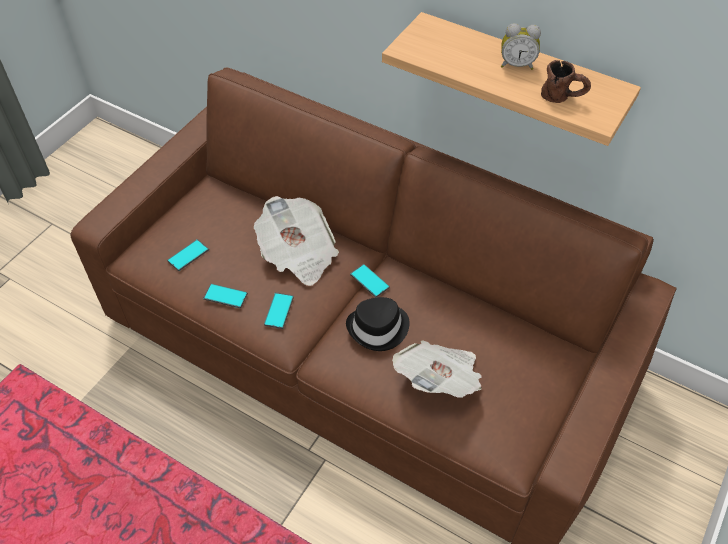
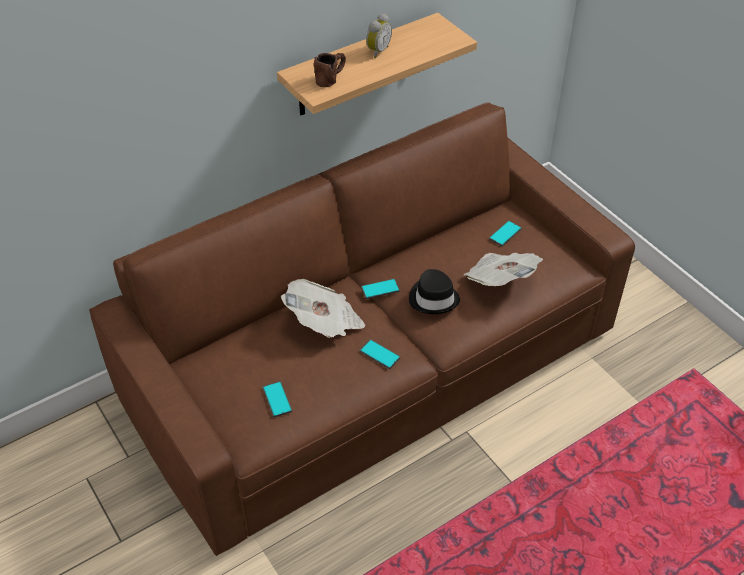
camera: 65 degrees left, 5 degrees down
phone [203,284,248,308] -> phone moved to [489,221,522,246]
brown mug [541,60,591,103] -> brown mug moved to [314,53,346,87]

